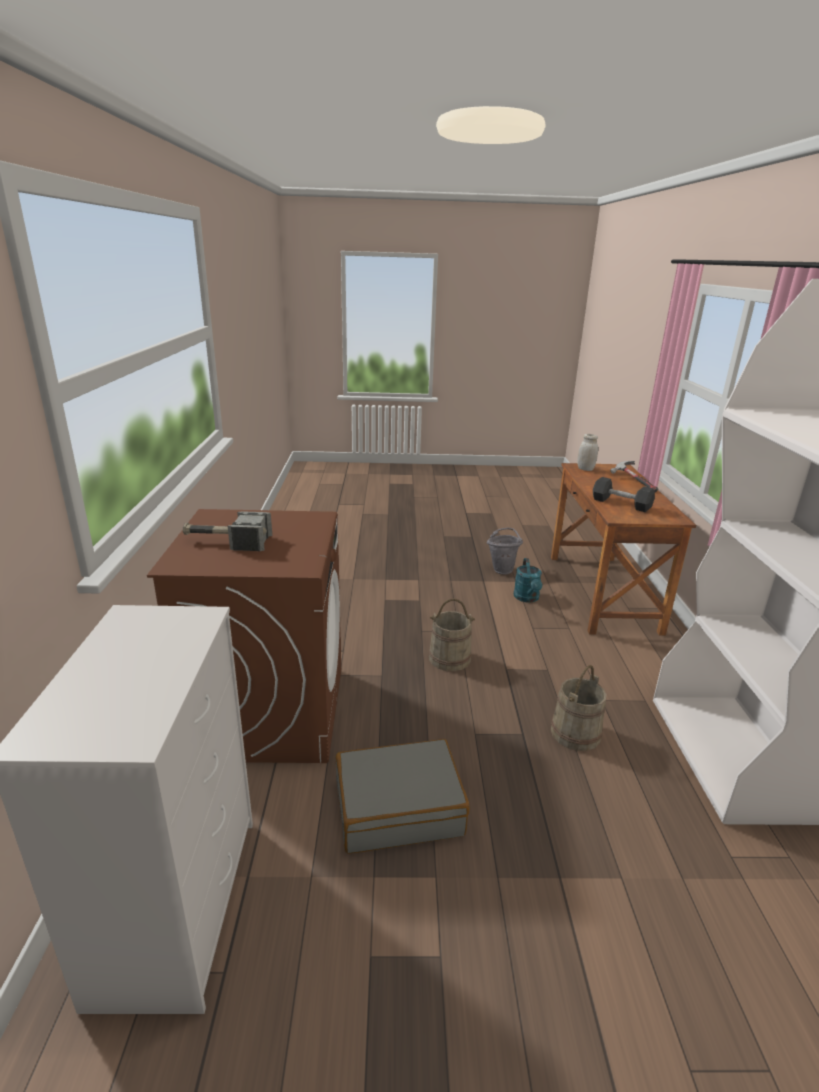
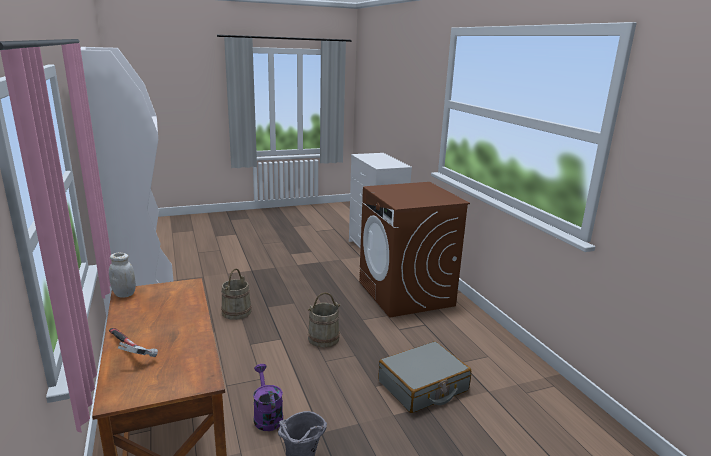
camera: 160 degrees right, 5 degrees down
hammer [183,511,272,551] -> none
grey suitcase [336,739,469,854] -> grey suitcase moved to [378,341,471,413]
turquoise watering can [514,558,543,603] -> purple watering can [253,364,283,431]
white jar [577,434,598,471] -> white jar moved to [109,253,136,298]
black dumbbell [593,477,655,512] -> none

